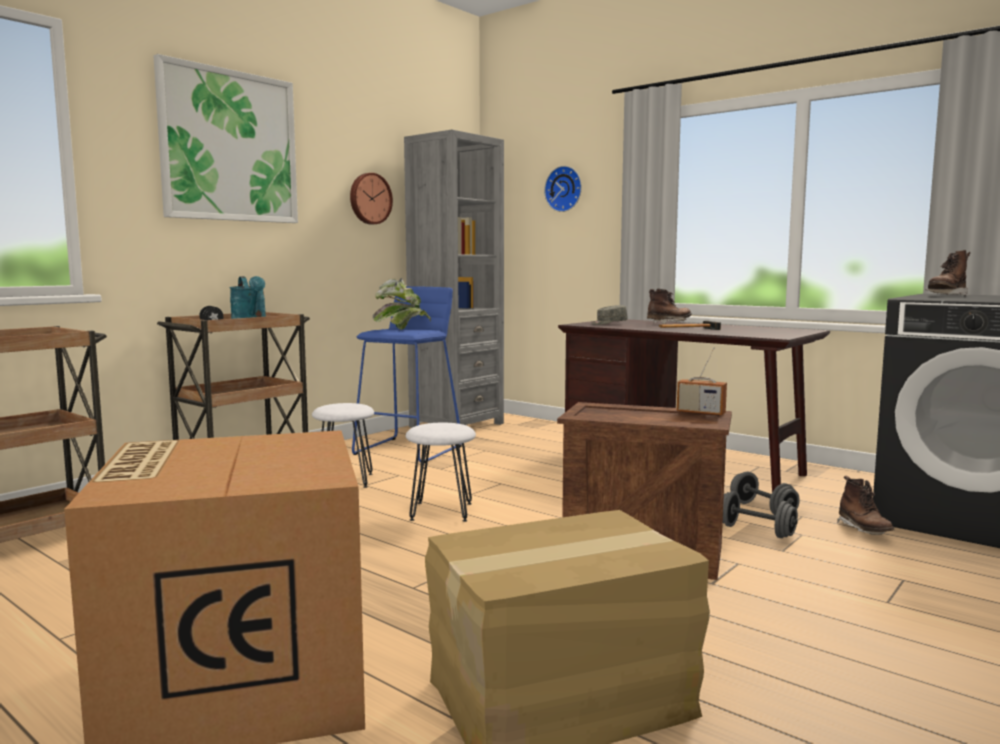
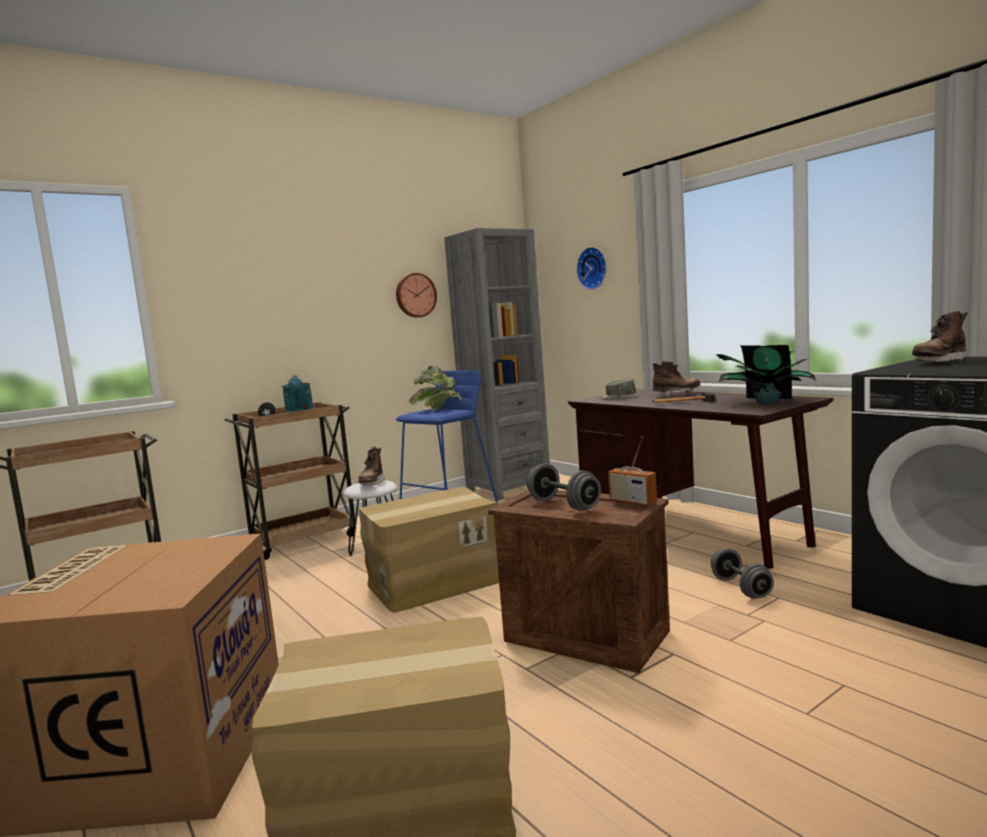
camera: 15 degrees right, 0 degrees up
picture [154,54,298,223] -> none
white stool [406,423,476,522] -> cardboard box [359,487,499,613]
grey dumbbell [723,491,798,538] -> grey dumbbell moved to [527,463,601,511]
brown boot [837,476,894,535] -> brown boot moved to [357,446,385,485]
none -> potted plant [716,345,816,404]

